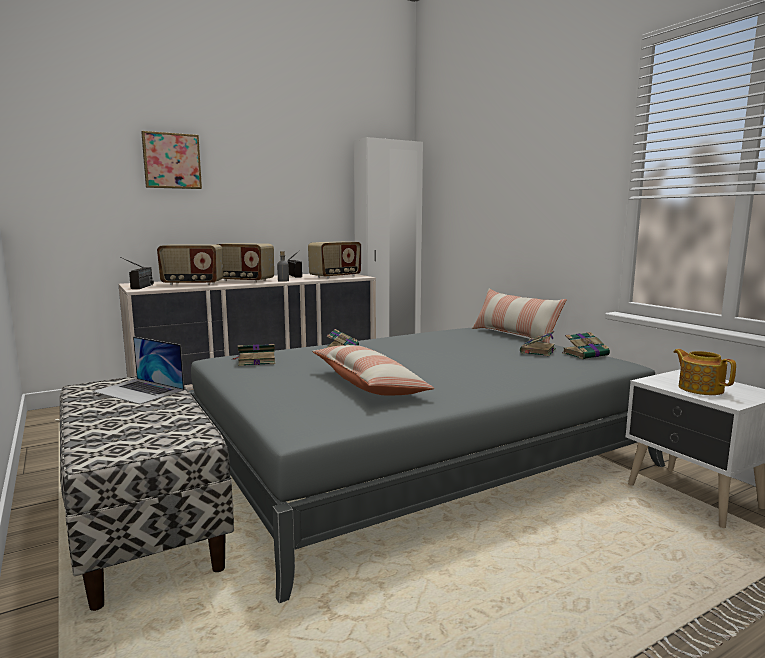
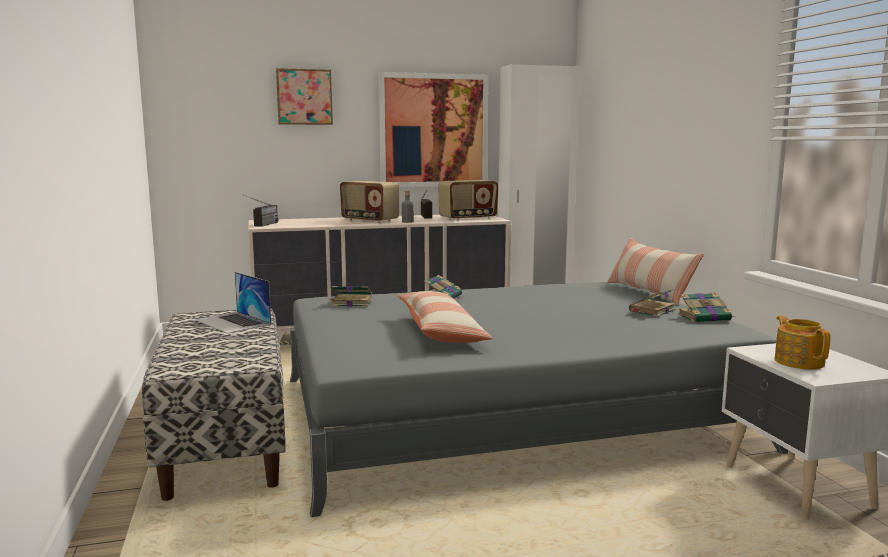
camera: 15 degrees right, 0 degrees up
radio [157,244,223,285] -> none
none -> picture [379,72,488,187]

